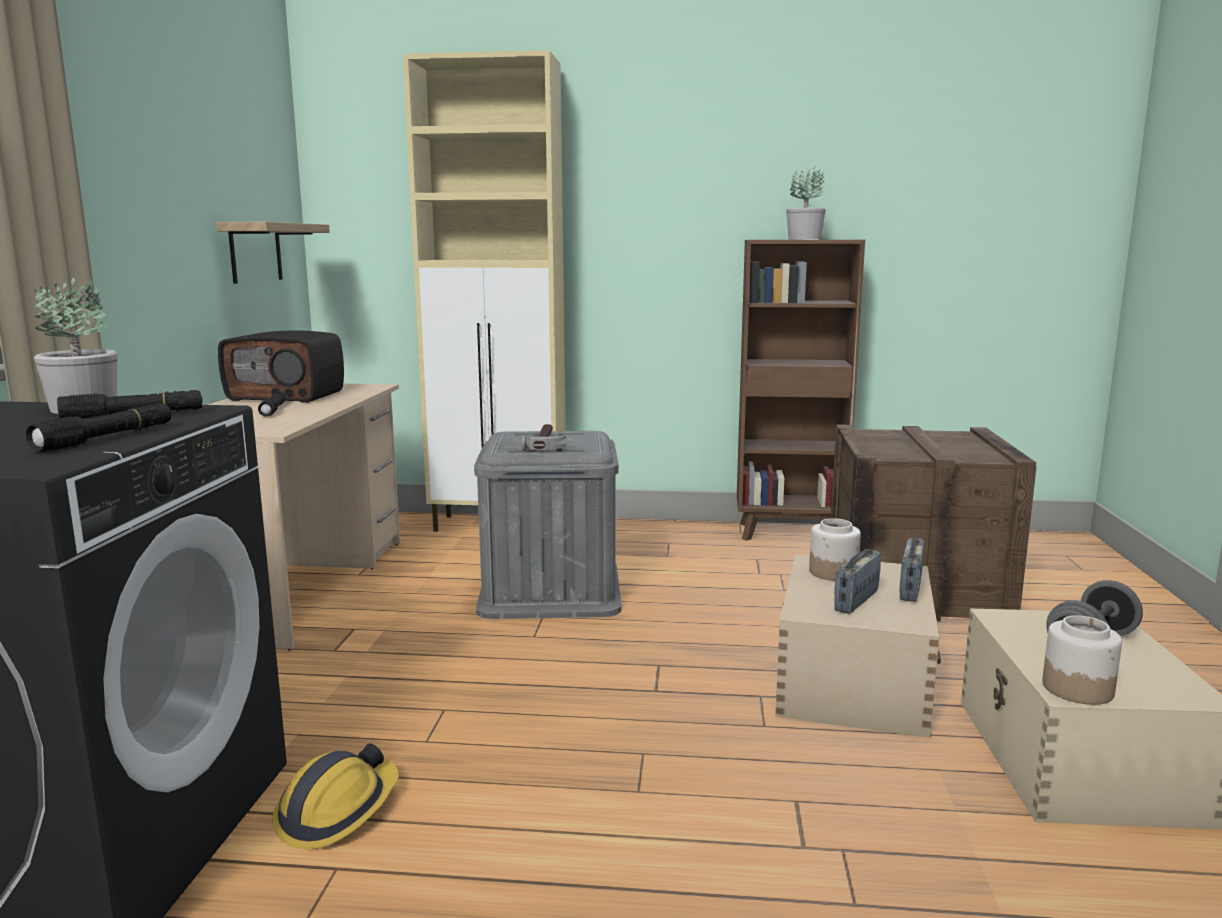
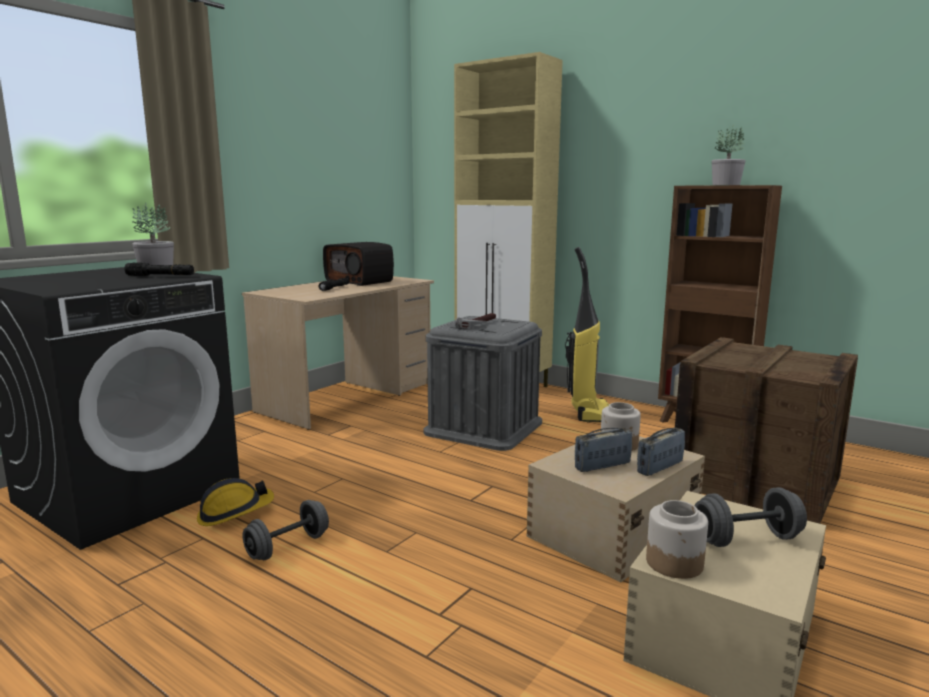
camera: 30 degrees right, 0 degrees up
black flashlight [26,403,171,452] -> none
shelf [216,222,330,284] -> none
none -> grey dumbbell [242,500,329,560]
none -> vacuum cleaner [565,247,610,422]

